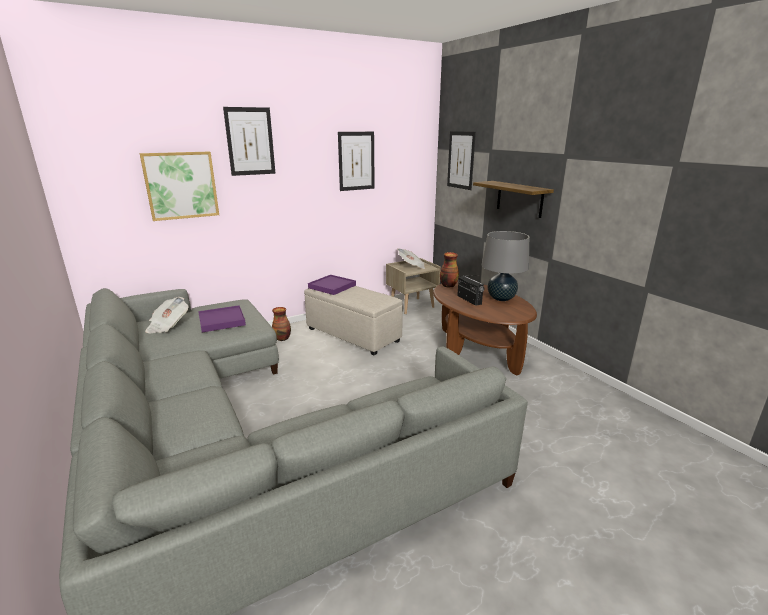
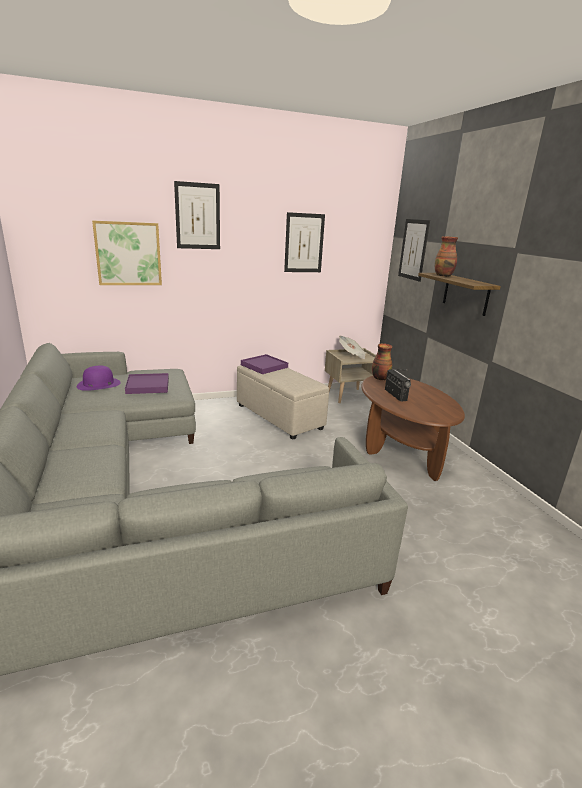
camera: 10 degrees right, 0 degrees up
newspaper [145,297,189,333] -> purple hat [76,366,121,391]
vase [272,307,291,341] -> vase moved to [435,236,458,277]
grey table lamp [482,231,529,301] -> none

